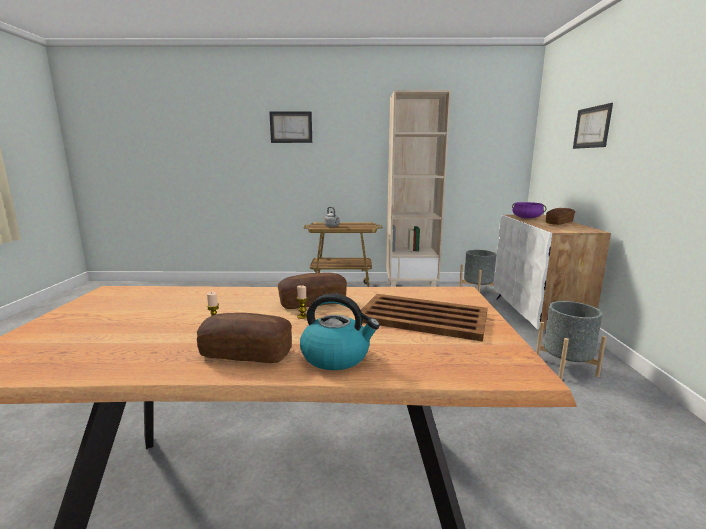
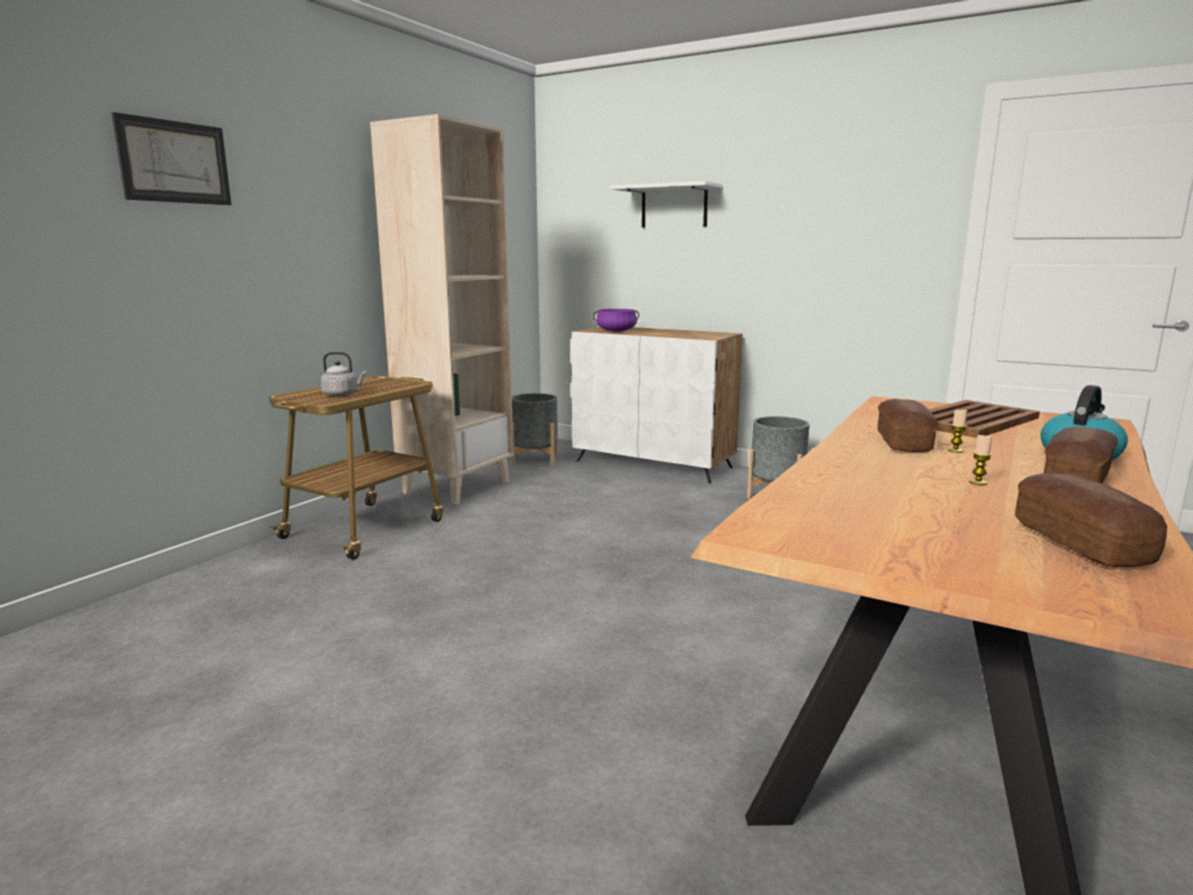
camera: 60 degrees left, 0 degrees up
bread [546,208,575,225] -> bread moved to [1015,473,1167,567]
picture [573,103,613,149] -> white shelf [610,181,722,228]

